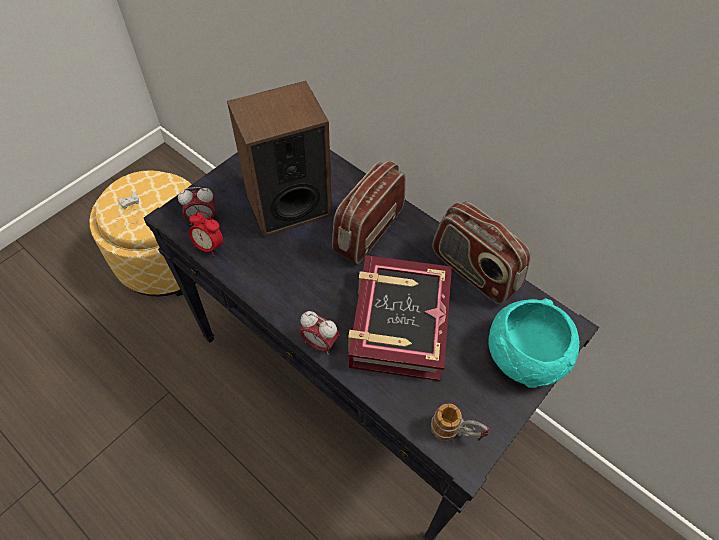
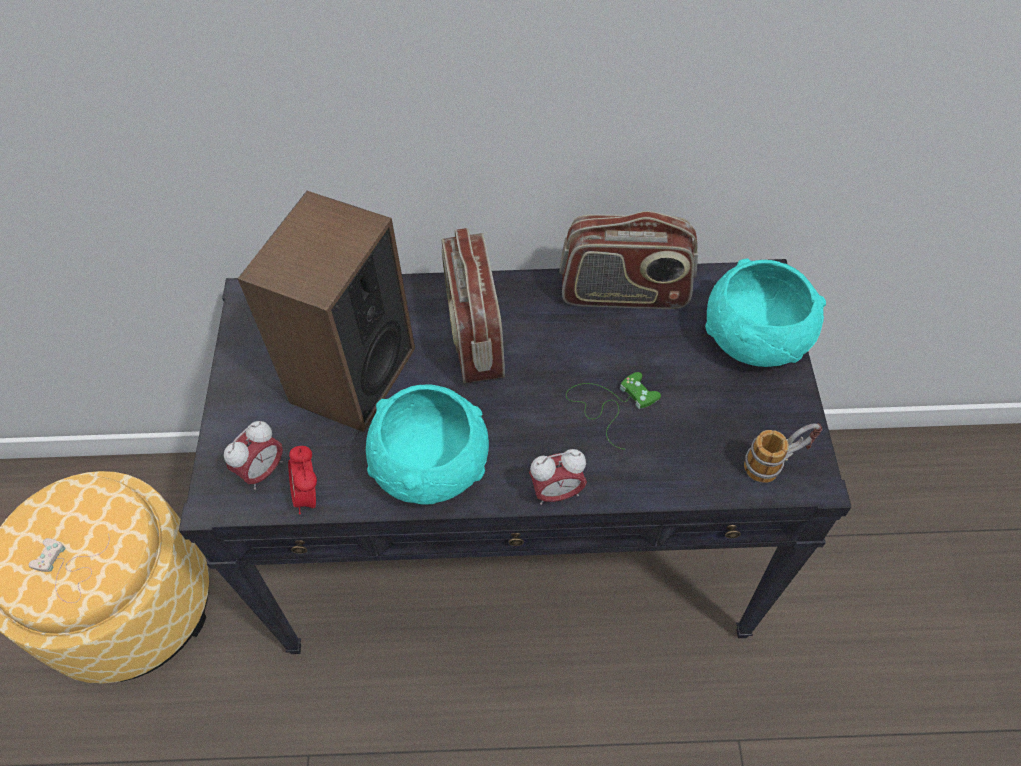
camera: 40 degrees left, 0 degrees up
alarm clock [189,211,223,256] -> alarm clock turned 90 degrees clockwise [288,446,317,515]
book [348,255,452,381] -> green game controller [566,372,661,450]
none -> turquoise bowl [366,384,489,505]

